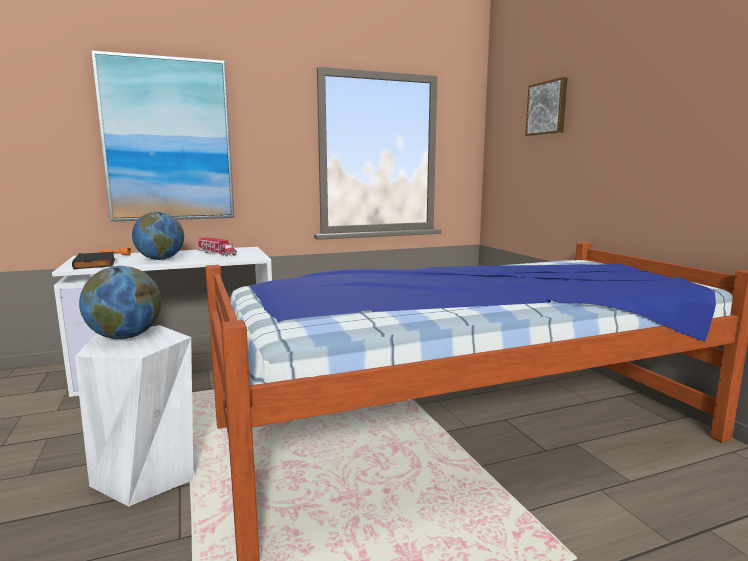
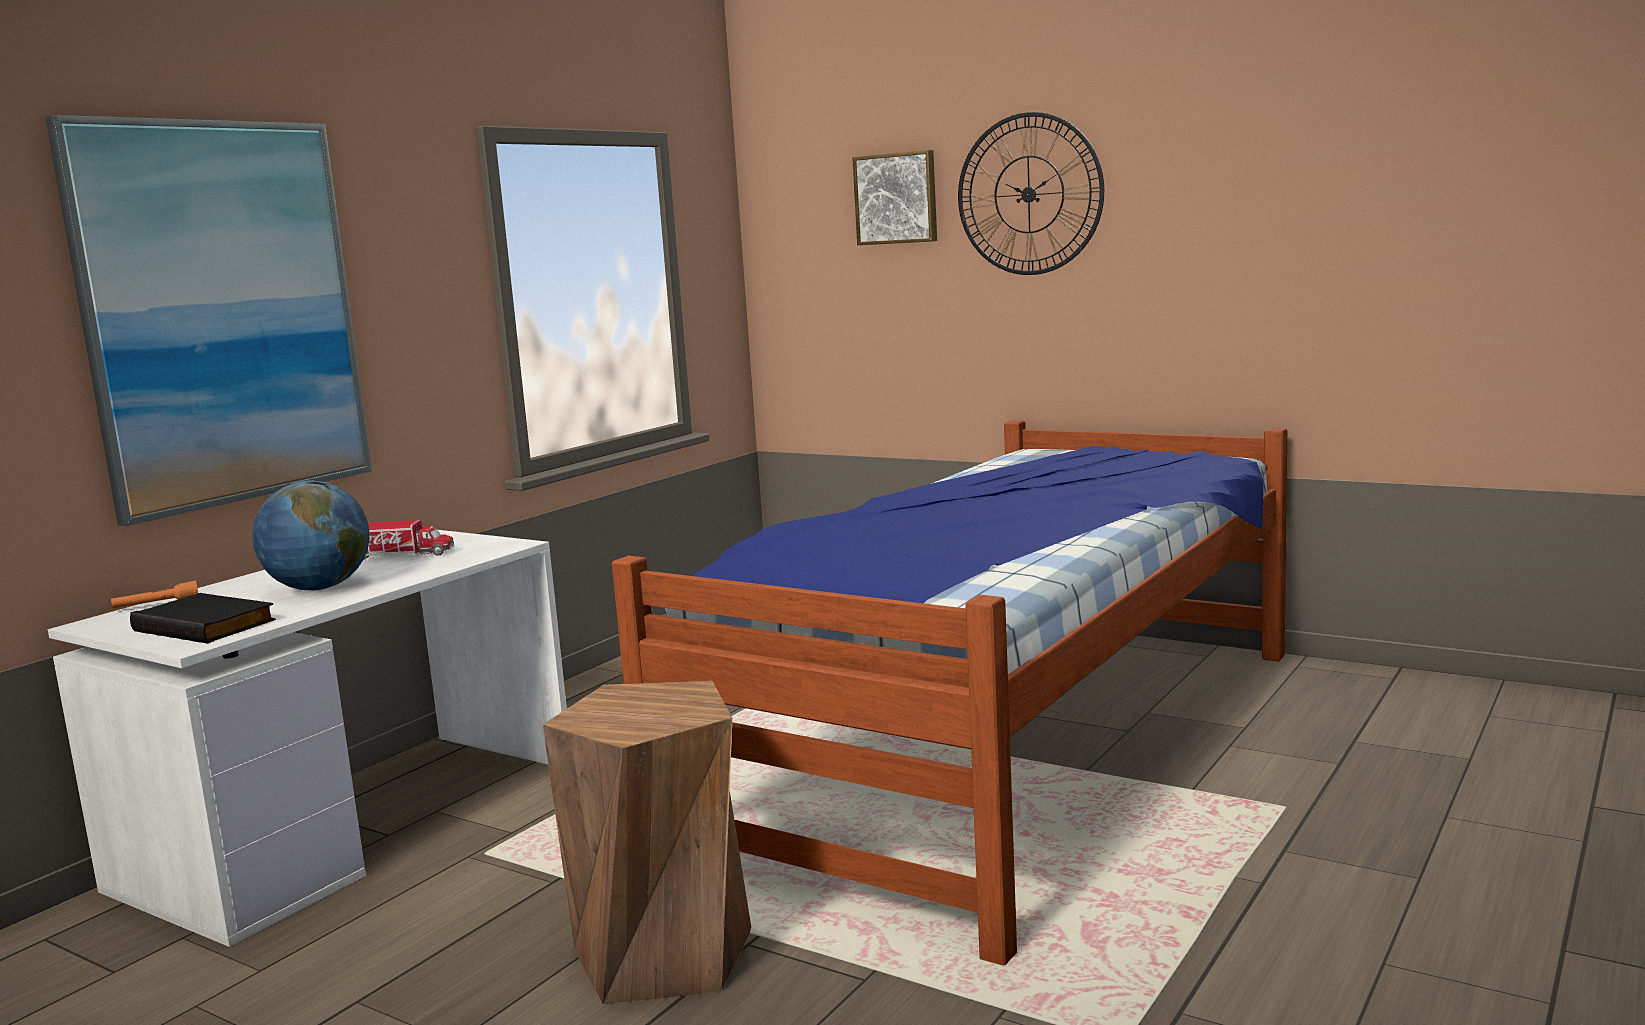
camera: 35 degrees left, 0 degrees up
white stool [75,325,193,507] -> brown stool [543,681,751,1005]
globe [79,266,161,339] -> none
none -> wall clock [958,112,1104,275]

